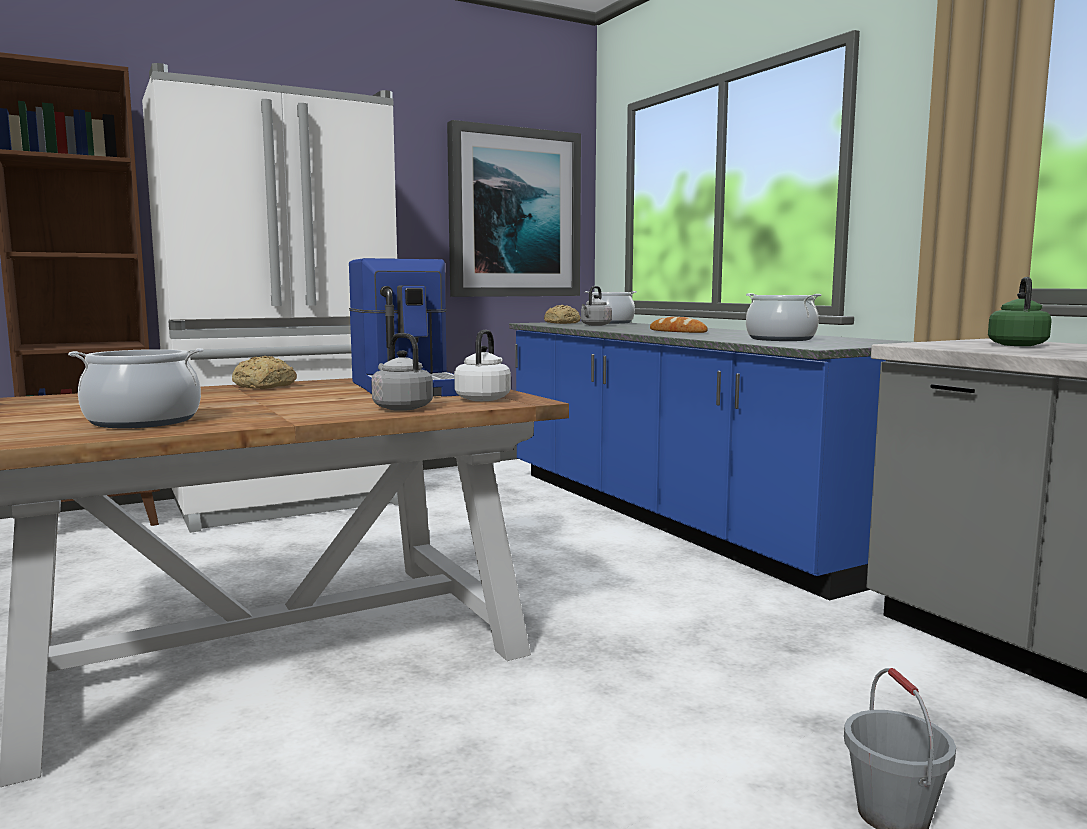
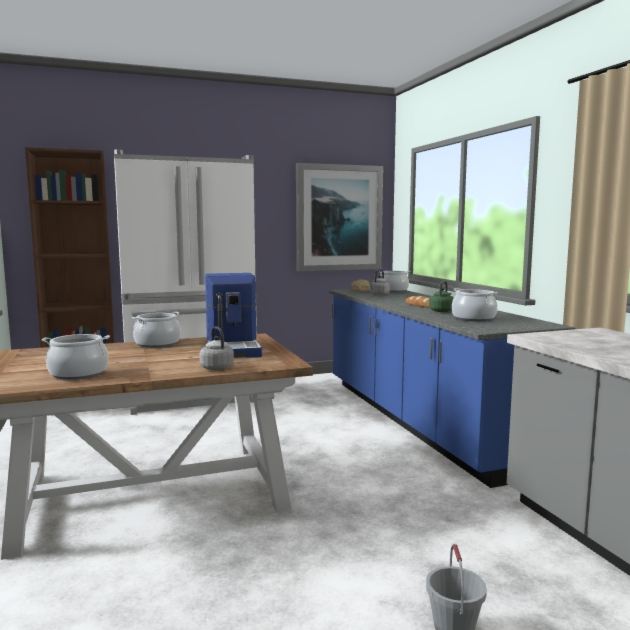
camera: 10 degrees right, 0 degrees up
bread [232,356,297,389] -> cooking pot [132,312,181,348]
white kettle [454,330,511,401] -> none
green kettle [988,277,1052,346] -> green kettle moved to [429,281,454,312]

